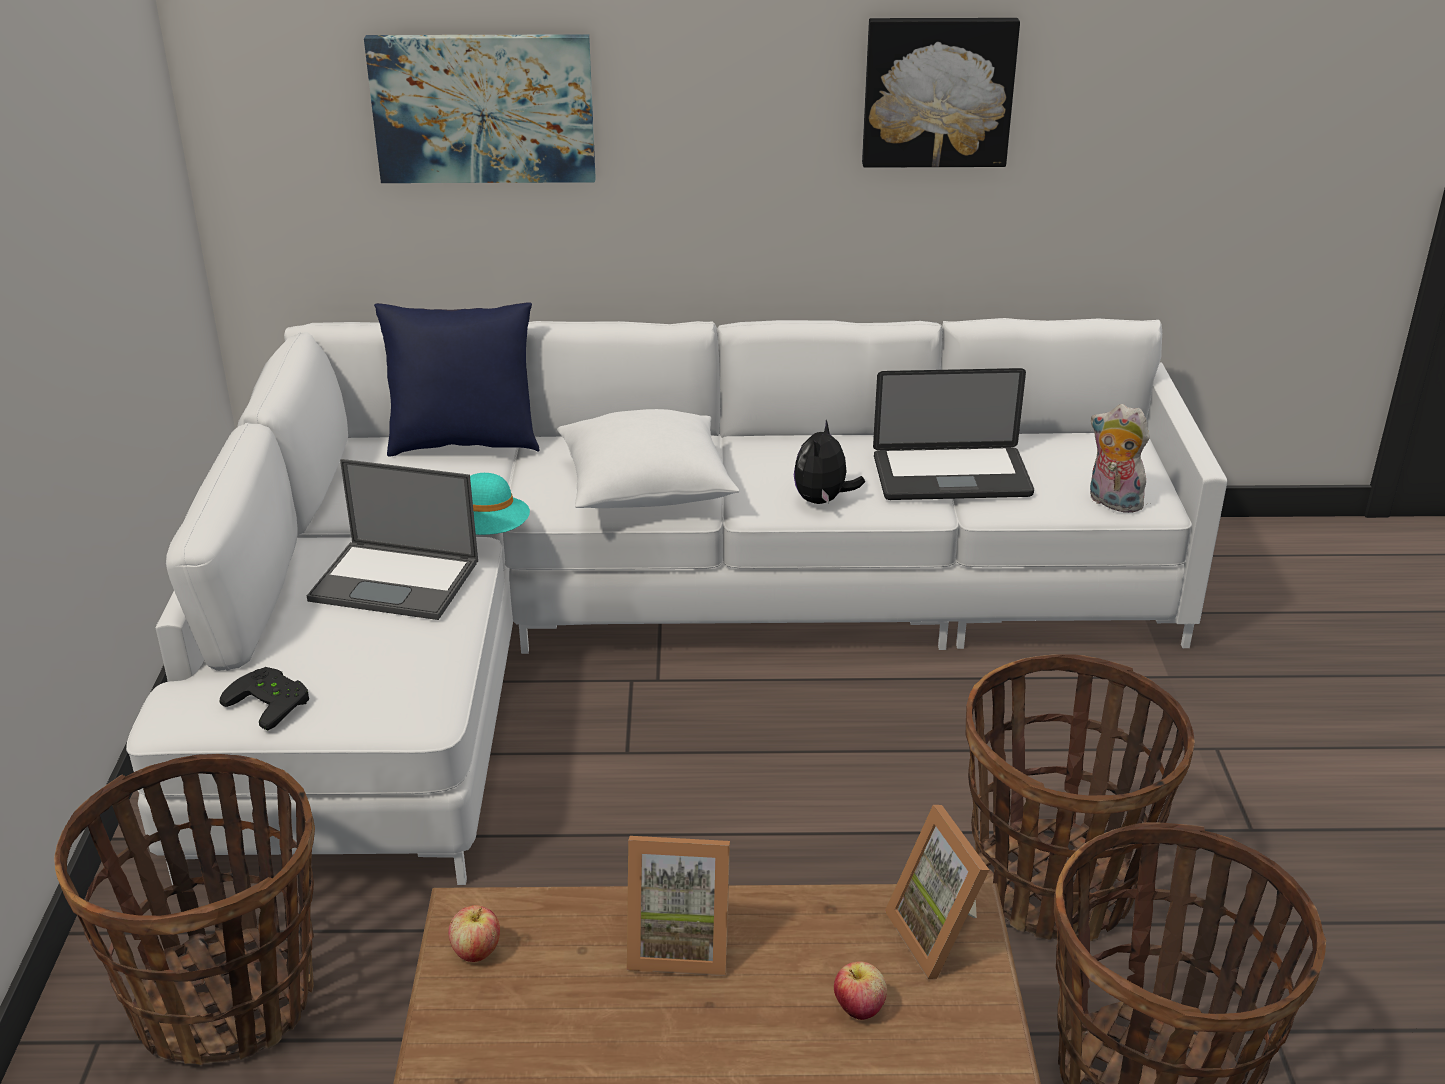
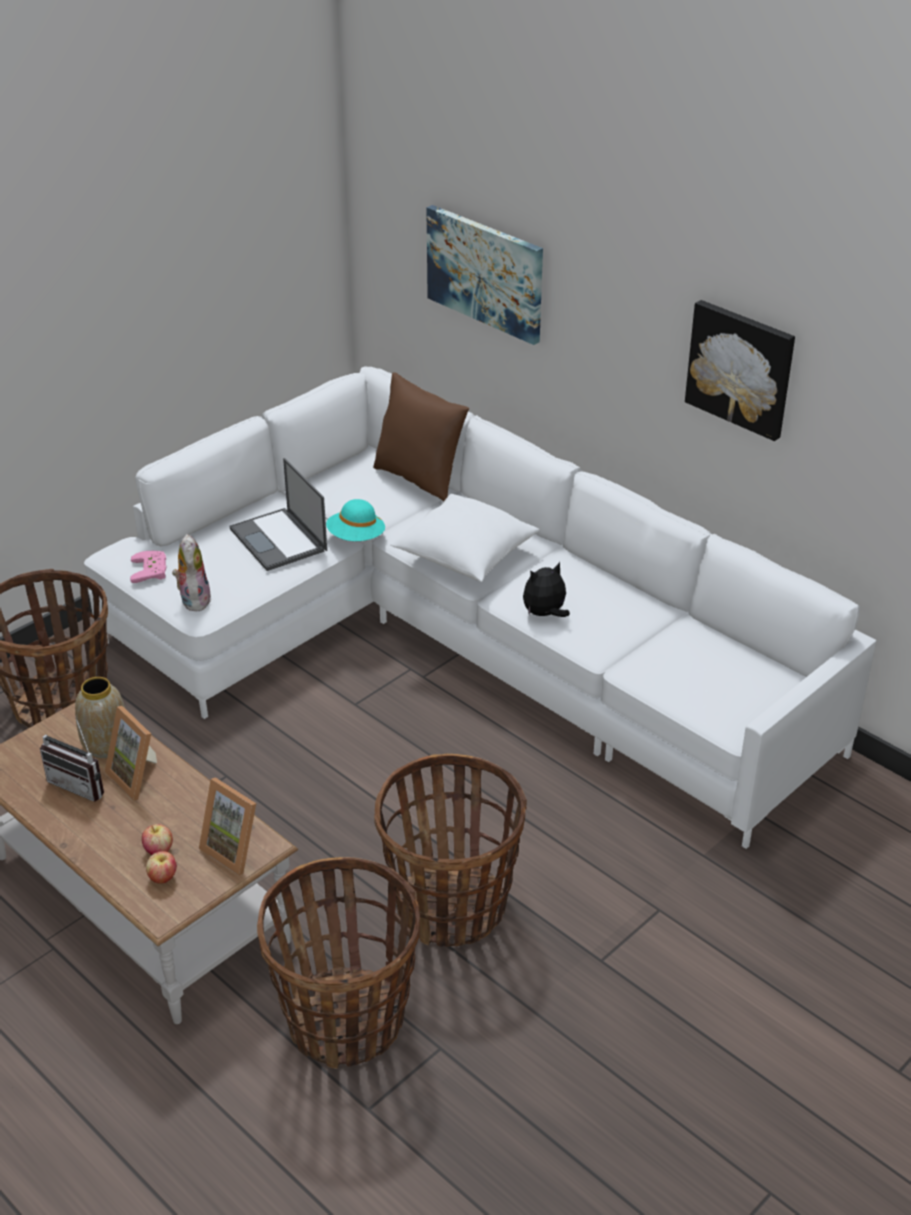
camera: 45 degrees right, 5 degrees up
black game controller [219,667,309,730] -> pink game controller [130,551,166,583]
blue pillow [374,302,539,456] -> brown pillow [373,372,469,502]
apple [449,905,500,962] -> apple moved to [146,851,177,883]
laptop [873,368,1034,500] -> none
picture frame [885,805,989,979] -> picture frame turned 75 degrees counterclockwise [199,777,256,875]
plush toy [1090,404,1150,513] -> plush toy moved to [172,534,211,611]
none -> radio [40,716,104,801]
none -> vase [75,677,126,758]

